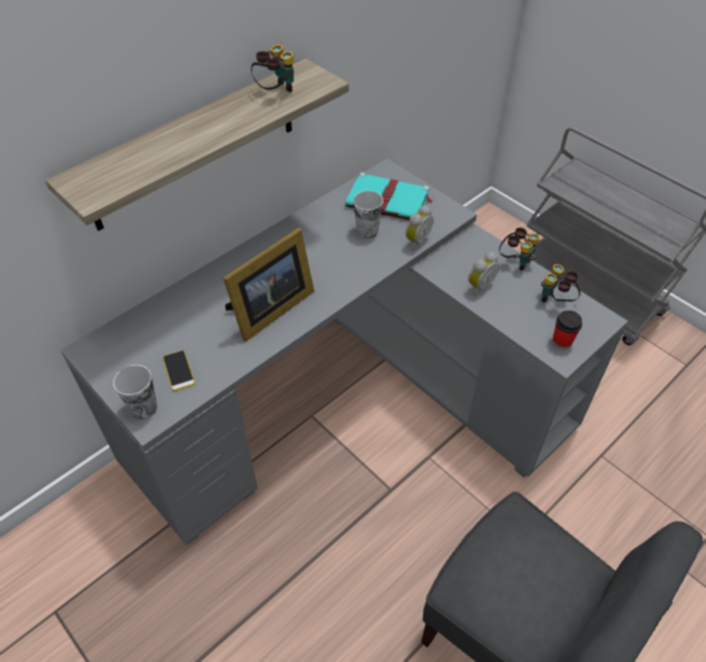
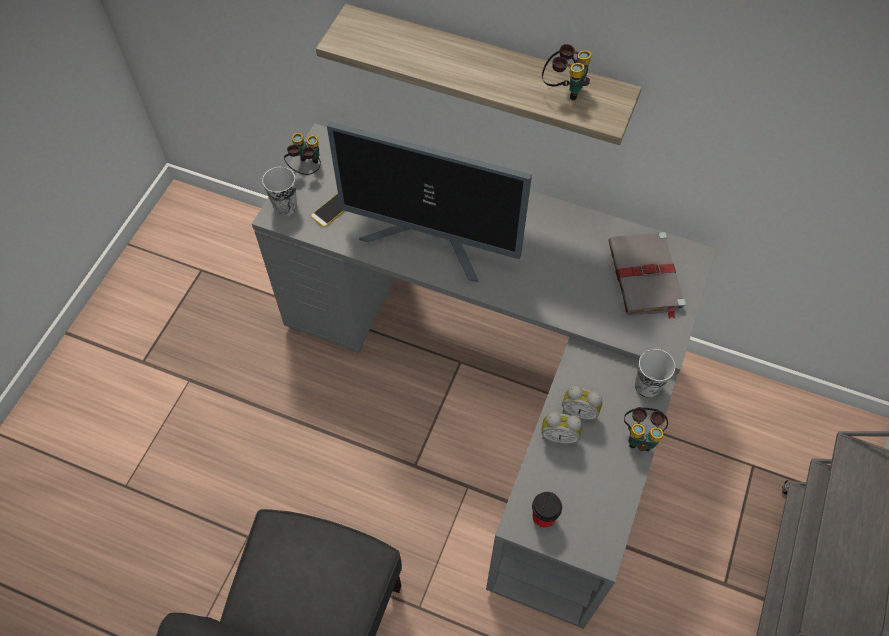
camera: 65 degrees right, 10 degrees up
picture frame [223,228,314,342] -> monitor [327,122,532,282]
turquoise book [345,172,433,220] -> grey book [608,232,686,319]
cup [353,191,383,238] -> cup moved to [635,349,675,398]
alarm clock [406,205,433,250] -> alarm clock moved to [541,412,582,445]
binoculars [541,264,581,302] -> binoculars moved to [284,133,321,175]

